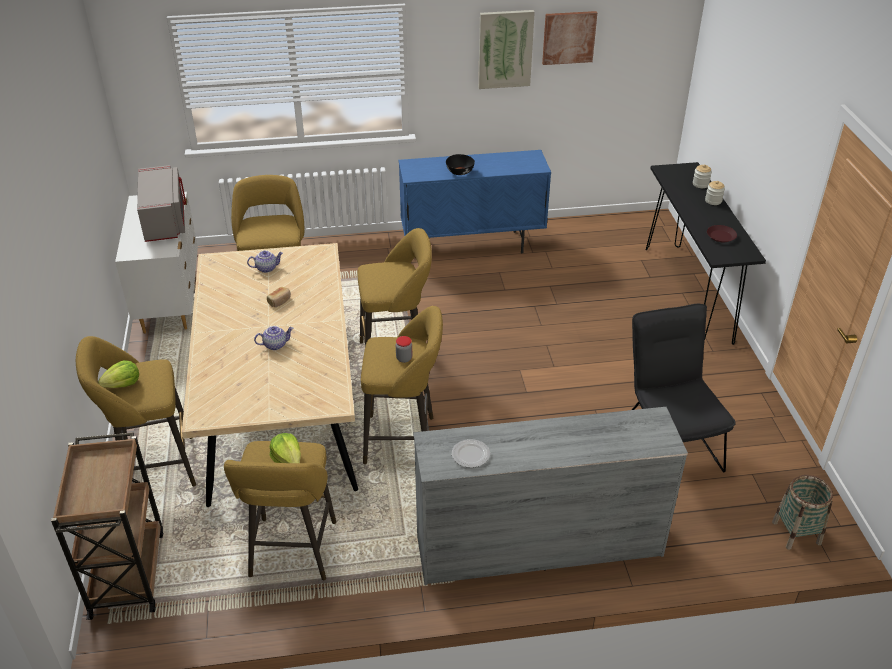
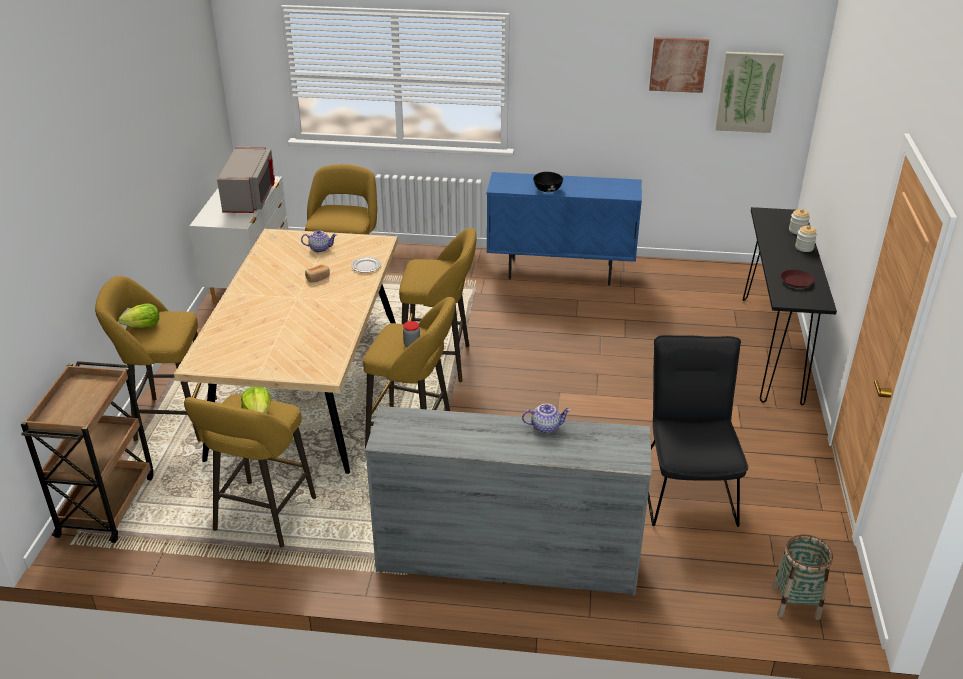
camera: 15 degrees right, 5 degrees down
teapot [254,326,293,350] -> teapot moved to [522,404,571,433]
plate [452,439,490,468] -> plate moved to [351,257,381,273]
picture [478,10,535,89] -> picture moved to [715,52,784,133]

